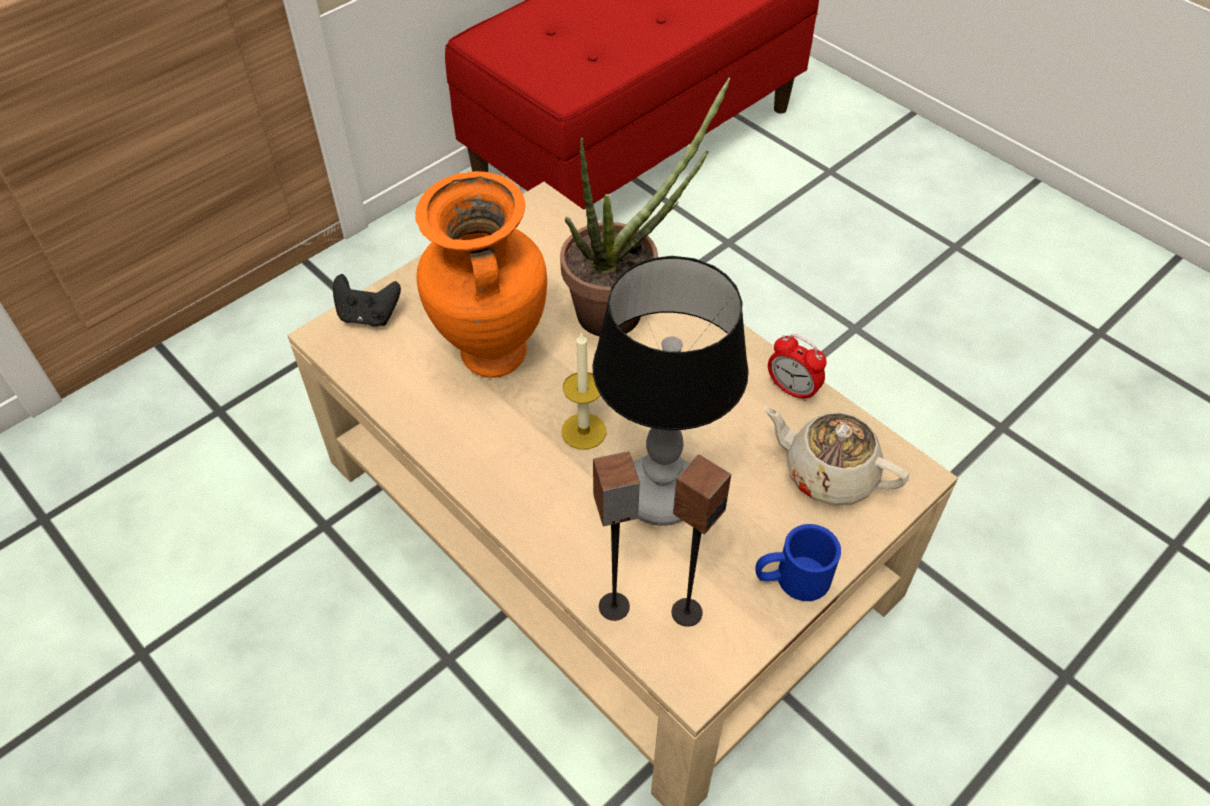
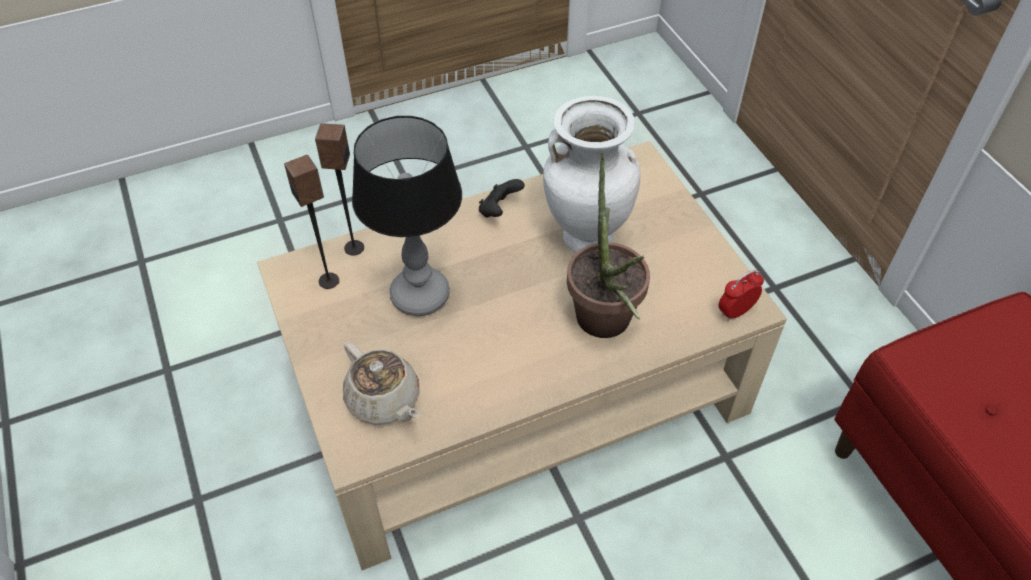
camera: 110 degrees right, 0 degrees up
black game controller [333,274,401,327] -> black game controller moved to [479,179,525,217]
orange vase [415,171,547,378] -> white vase [543,96,640,253]
candle [562,332,606,450] -> none
blue mug [755,524,841,601] -> none
beige teapot [763,407,909,506] -> beige teapot turned 90 degrees clockwise [343,341,420,425]
alarm clock [768,334,827,402] -> alarm clock moved to [719,270,764,321]

